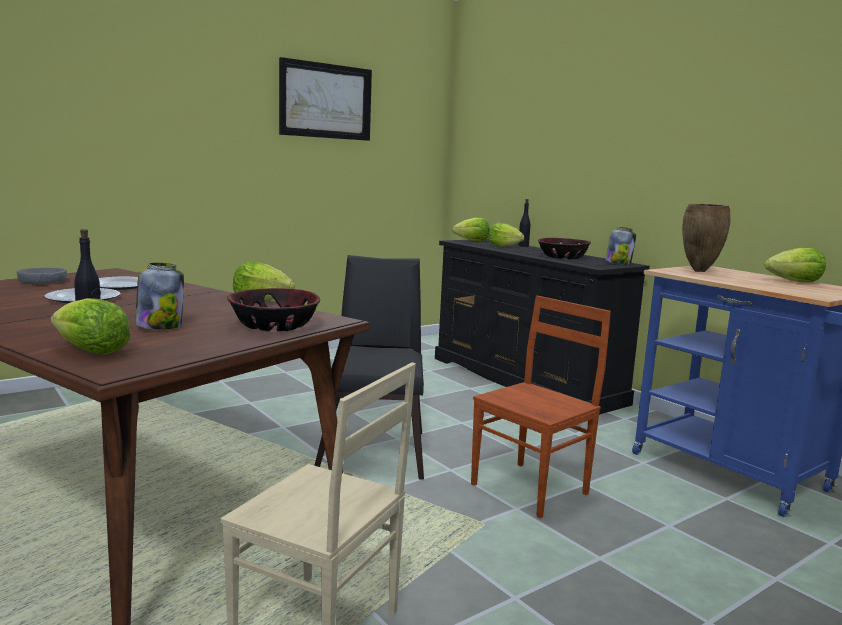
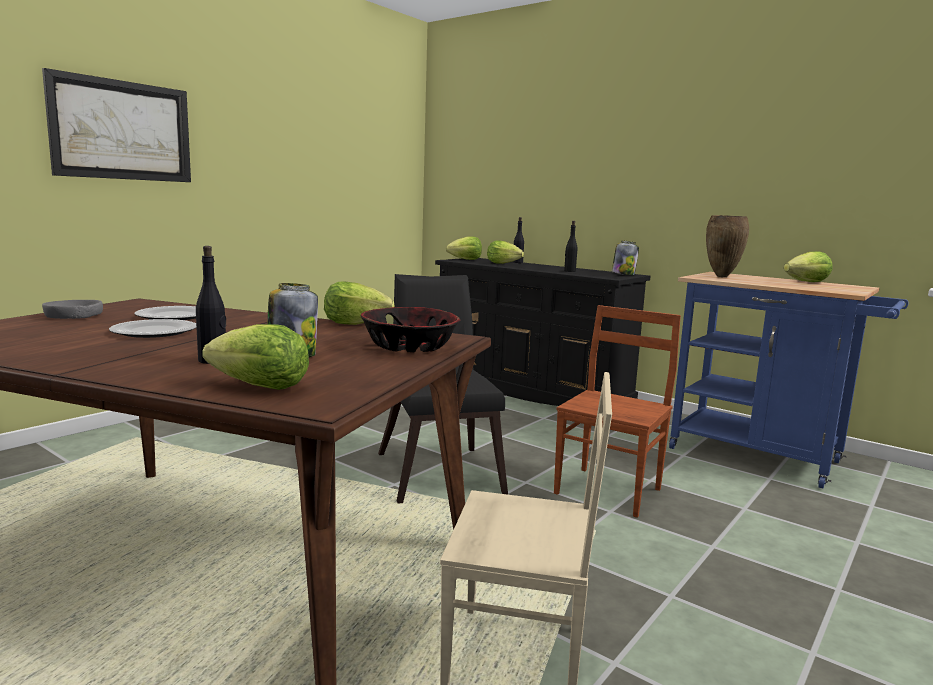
camera: 15 degrees left, 0 degrees up
picture [279,57,372,141] -> picture moved to [42,68,191,182]
bowl [538,238,591,259] -> black bottle [564,221,577,272]

